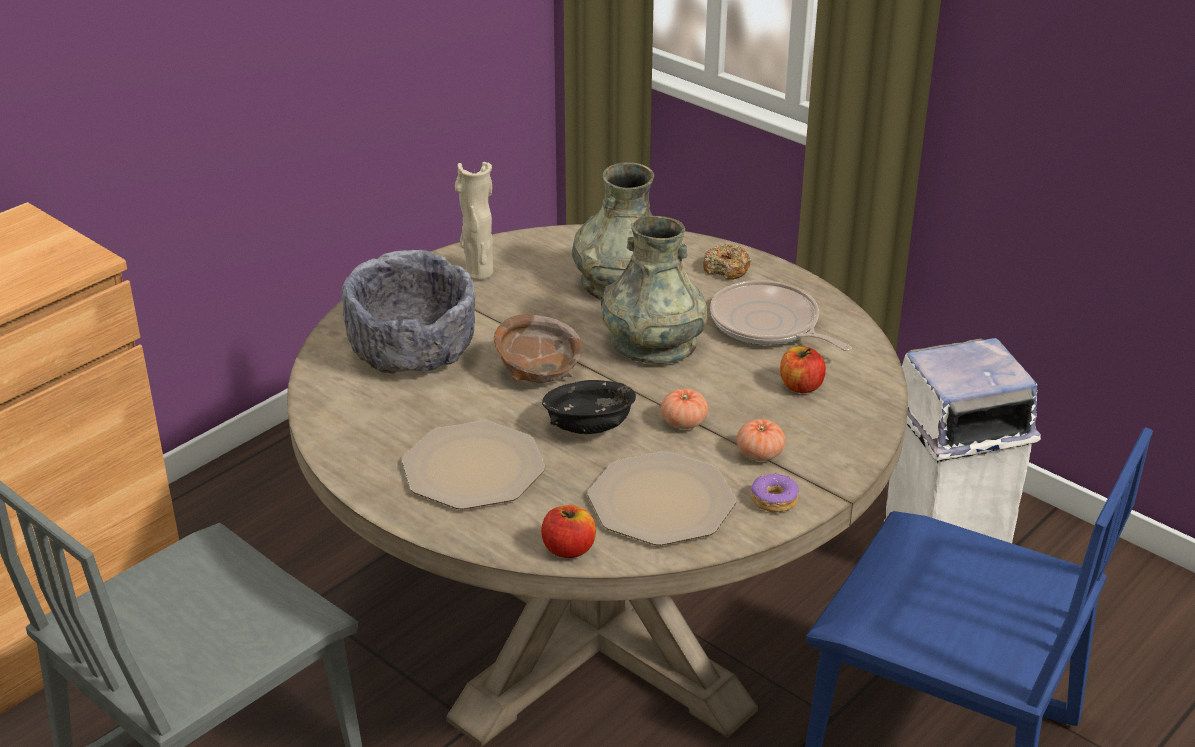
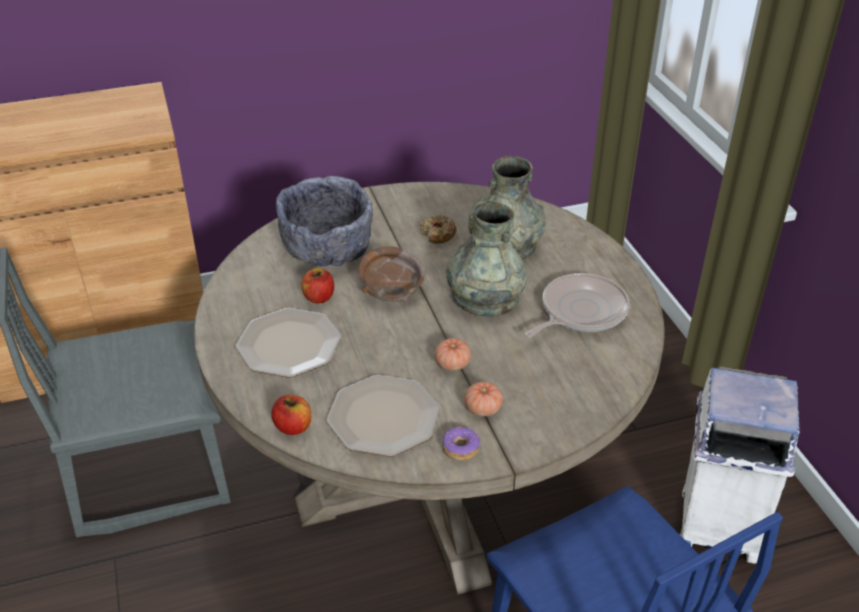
camera: 30 degrees right, 5 degrees up
beige vase [455,162,493,280] -> none
black bowl [542,380,636,434] -> none
donut [703,244,751,280] -> donut moved to [420,215,457,243]
frying pan [710,280,852,351] -> frying pan turned 60 degrees clockwise [525,273,630,337]
apple [780,346,826,393] -> apple moved to [302,268,334,303]

